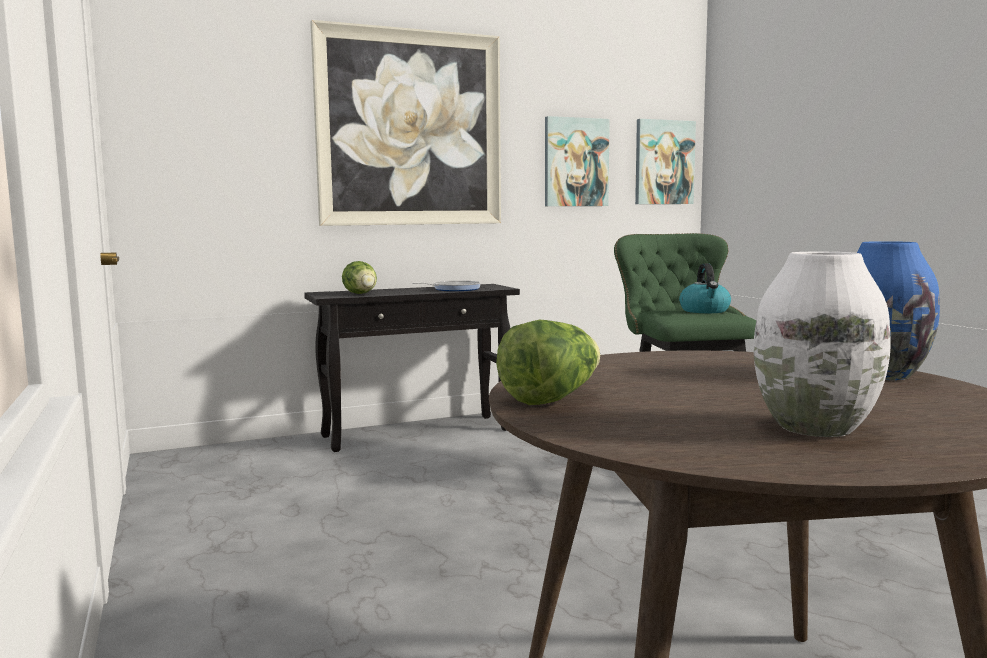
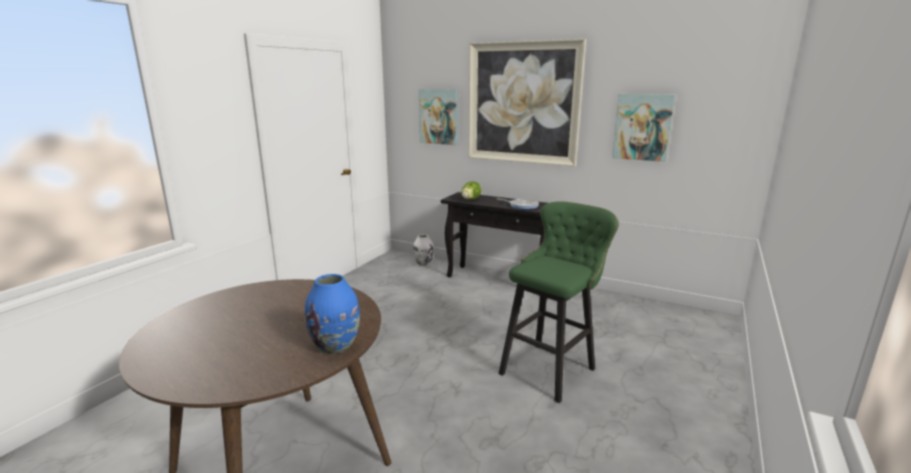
camera: 50 degrees right, 10 degrees up
lettuce [496,320,600,405] -> none
picture [635,119,696,204] -> picture moved to [419,89,458,145]
kettle [679,263,731,313] -> none
white vase [754,252,891,437] -> white vase moved to [413,234,434,265]

